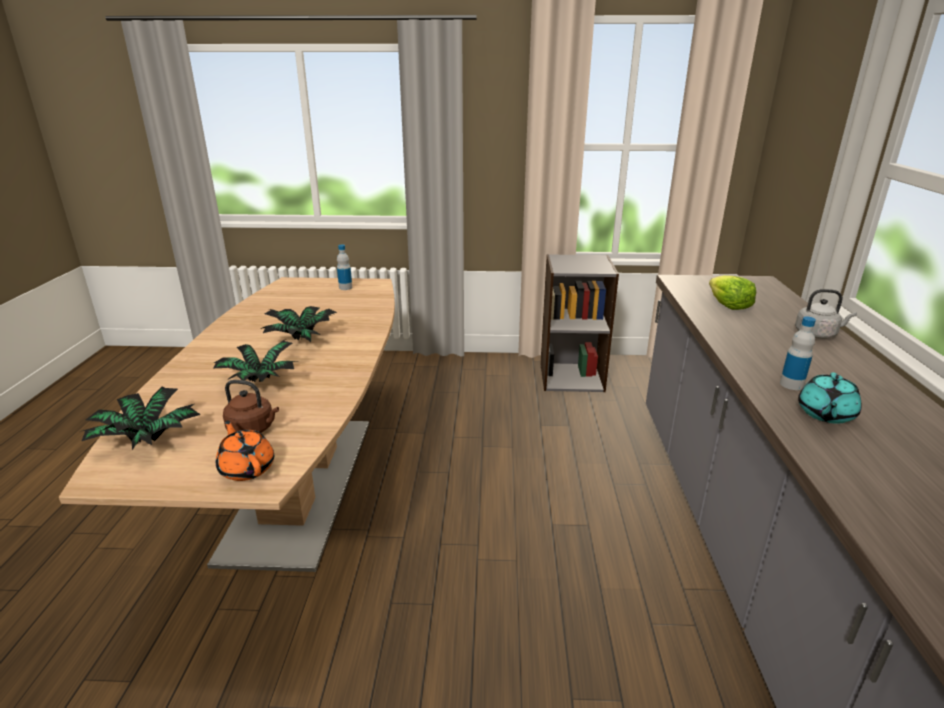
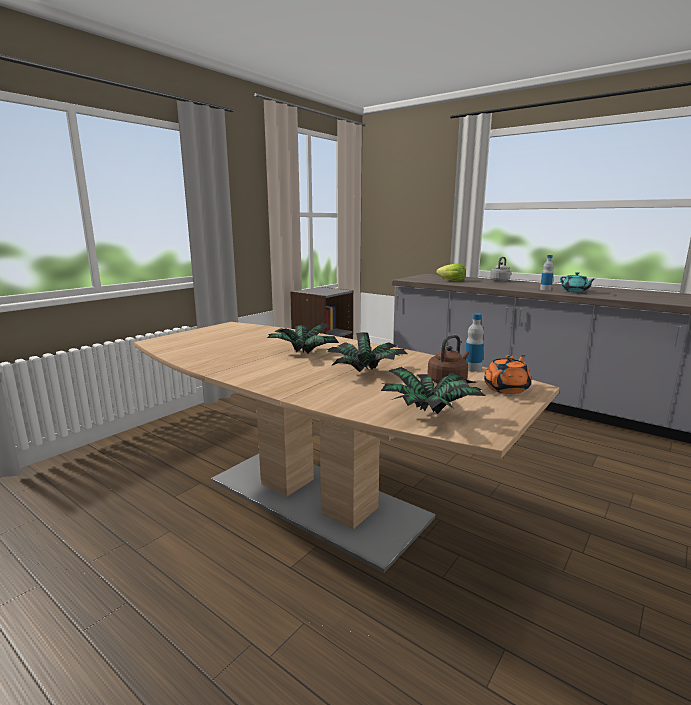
camera: 55 degrees left, 10 degrees down
orange teapot [216,420,274,481] -> orange teapot turned 135 degrees clockwise [484,355,531,394]
bottle [337,245,352,290] -> bottle moved to [465,313,484,372]

